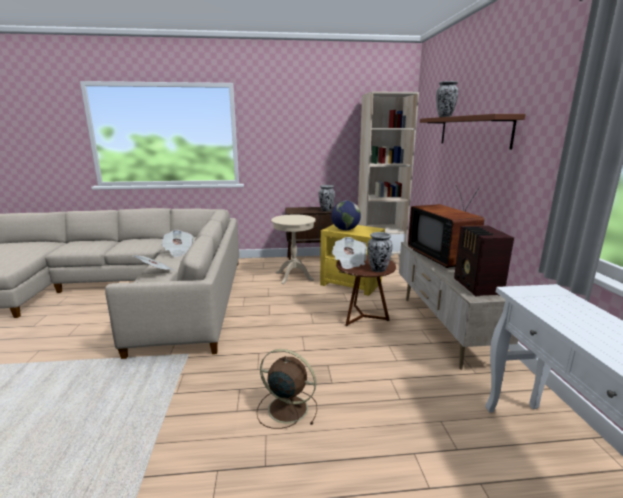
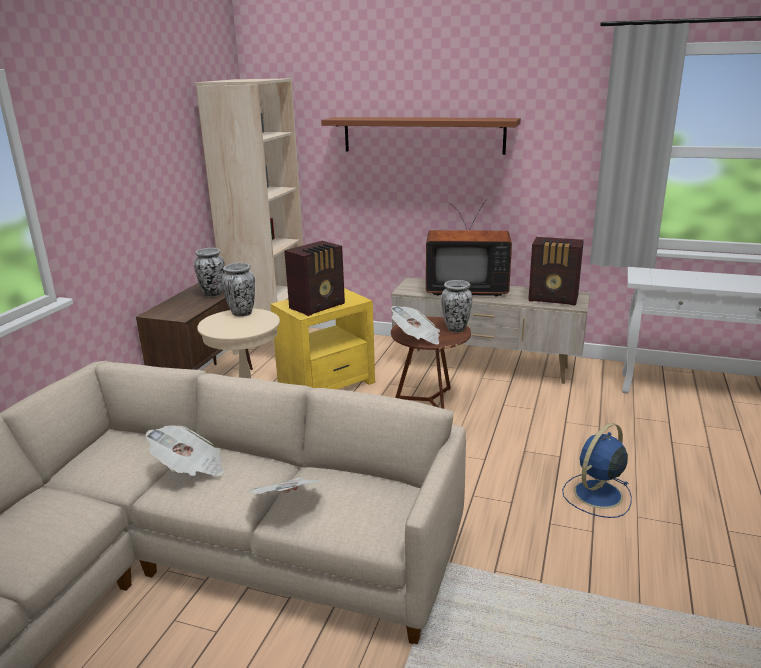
camera: 65 degrees left, 5 degrees up
brown fan [257,349,317,429] -> blue fan [562,423,632,518]
globe [331,201,361,230] -> radio [284,241,345,316]
vase [436,81,459,117] -> vase moved to [222,263,255,317]

